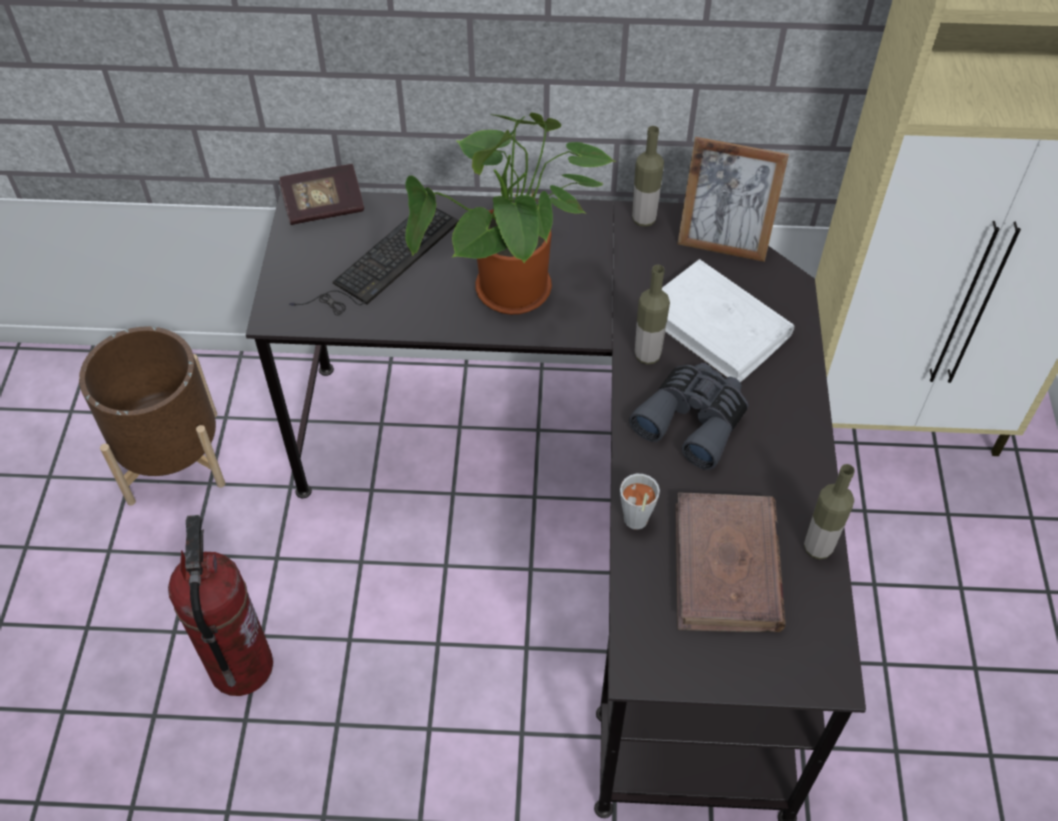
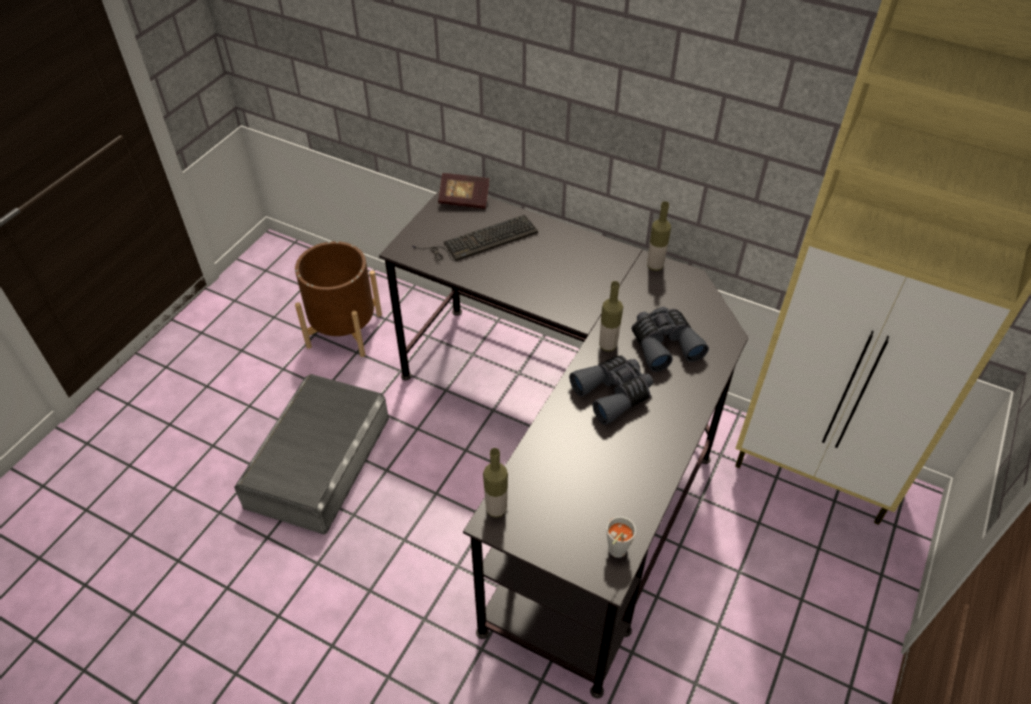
camera: 25 degrees right, 5 degrees down
fire extinguisher [168,515,273,696] -> grey storage box [234,374,389,534]
potted plant [405,113,617,315] -> none
grey cup [620,474,660,529] -> grey cup moved to [606,516,636,558]
white book [662,259,794,382] -> grey binoculars [631,307,709,372]
brown book [676,493,786,632] -> none
picture frame [677,137,789,262] -> none
bottle [804,464,855,559] -> bottle moved to [483,448,508,518]

